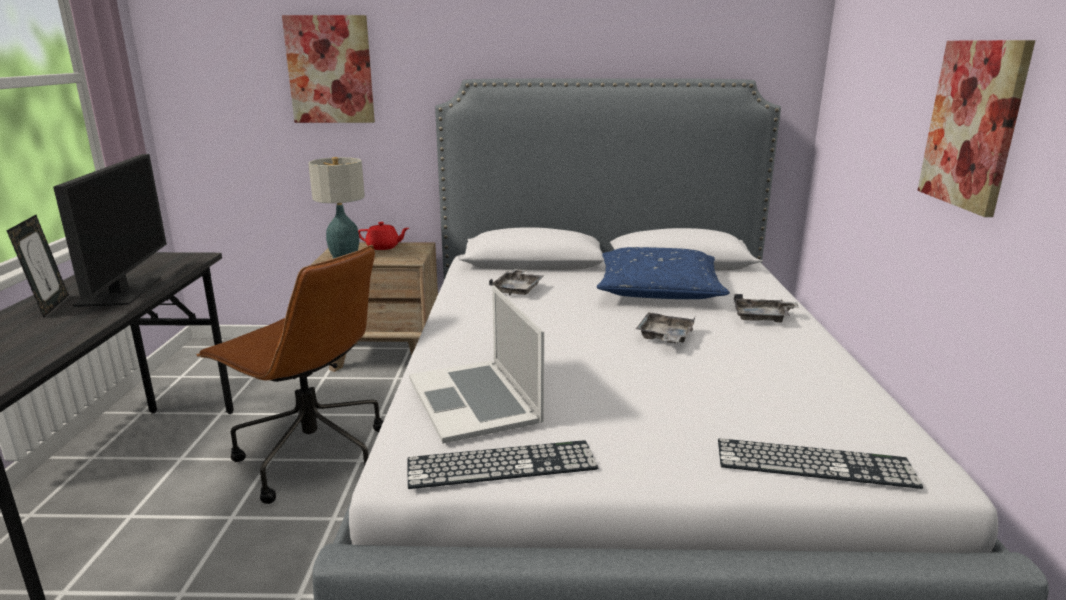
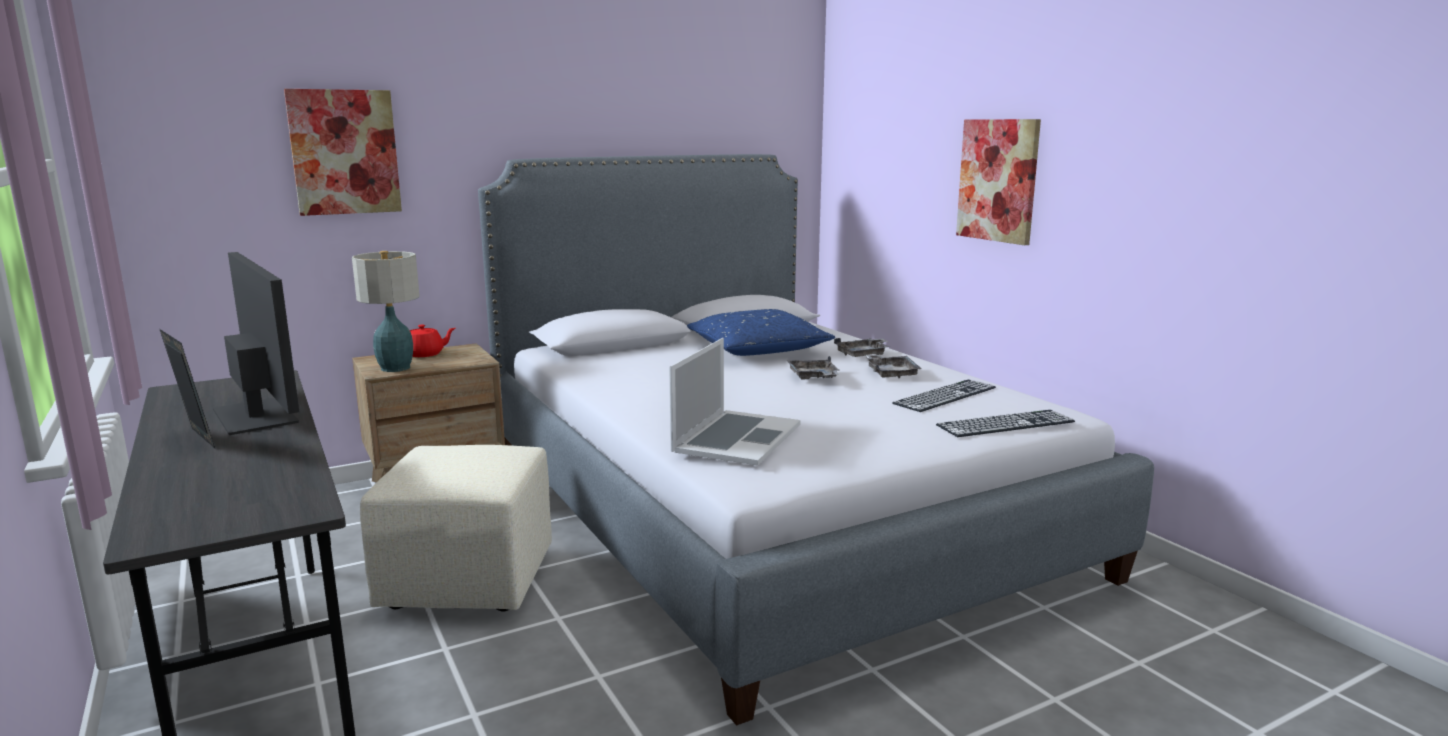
camera: 30 degrees left, 5 degrees down
brown office chair [196,245,383,504] -> beige ottoman [360,445,552,612]
keyboard [407,440,598,489] -> keyboard moved to [892,380,996,412]
laptop [409,285,544,443] -> laptop turned 105 degrees counterclockwise [669,338,800,466]
grey tray [489,269,543,295] -> grey tray moved to [866,354,922,378]

